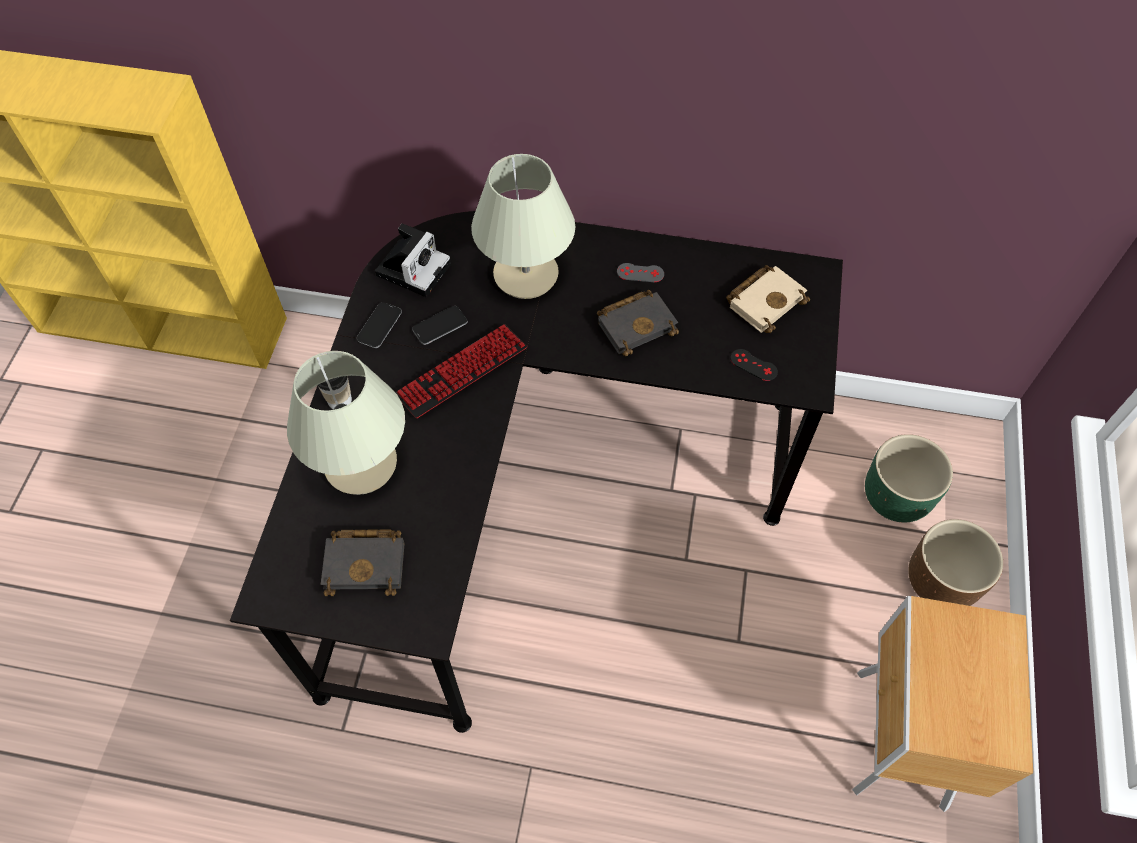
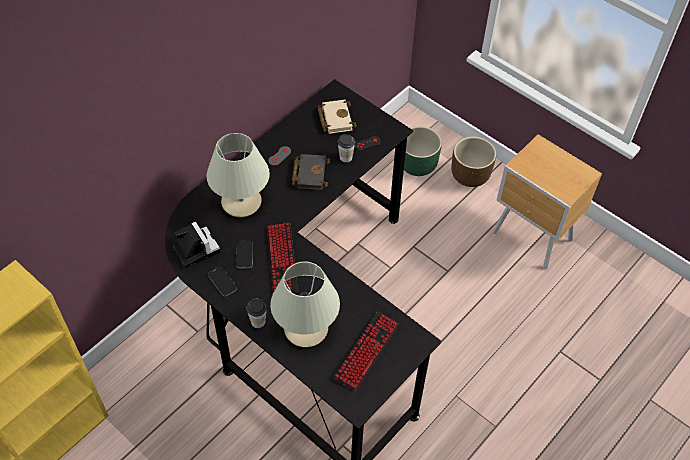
camera: 60 degrees left, 5 degrees down
black book [321,529,405,596] -> keyboard [333,312,399,391]
none -> cup [338,134,355,163]

